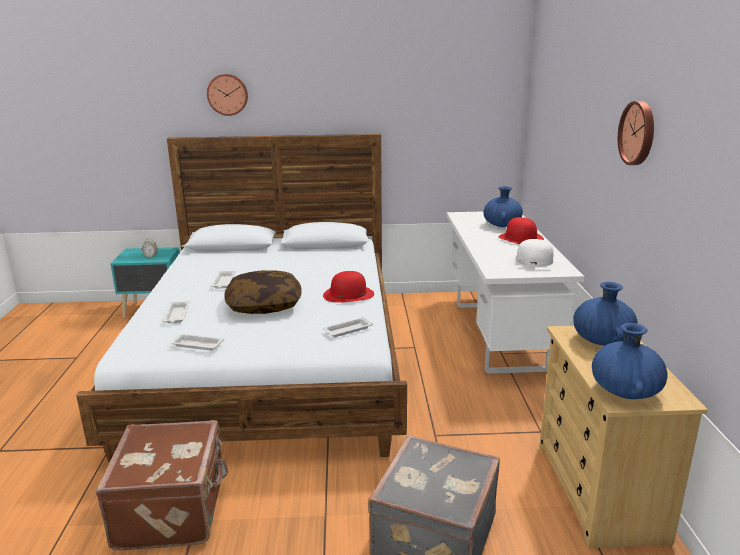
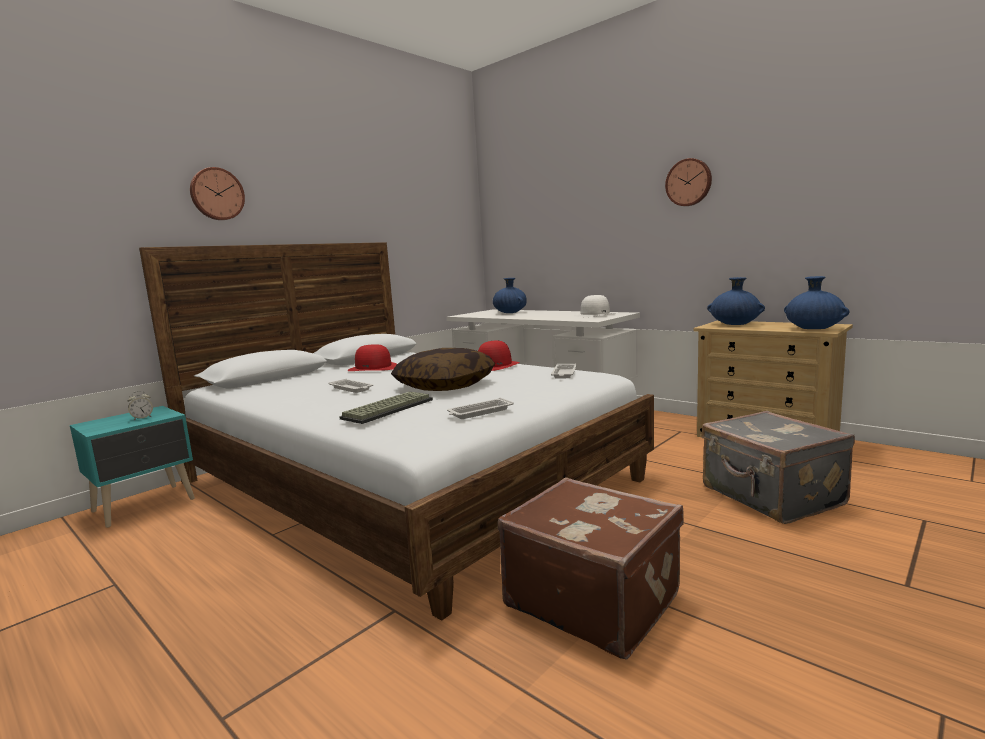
camera: 45 degrees left, 10 degrees down
white tray [163,301,190,323] -> keyboard [339,391,433,424]
red hat [498,217,544,244] -> red hat moved to [347,344,397,371]

